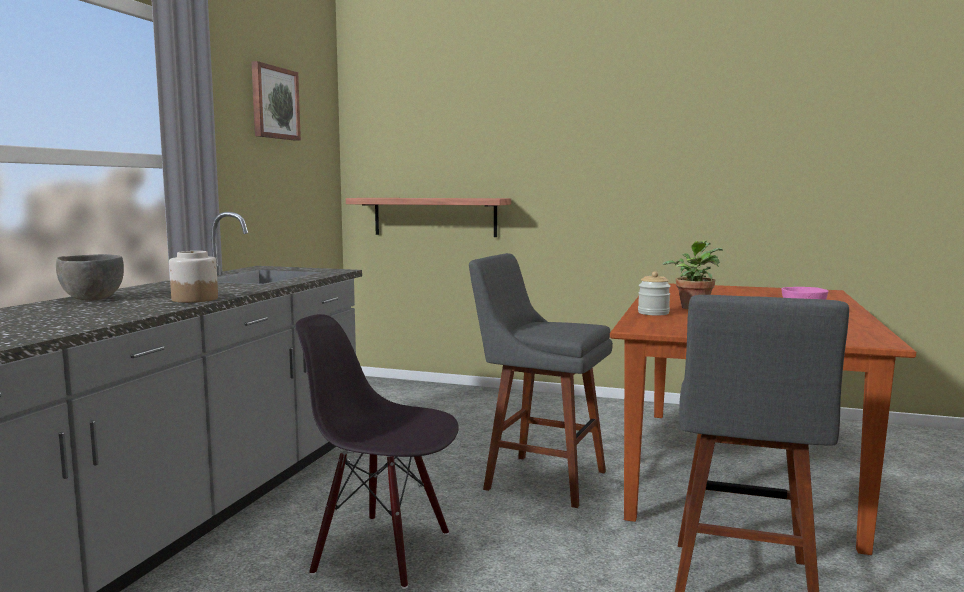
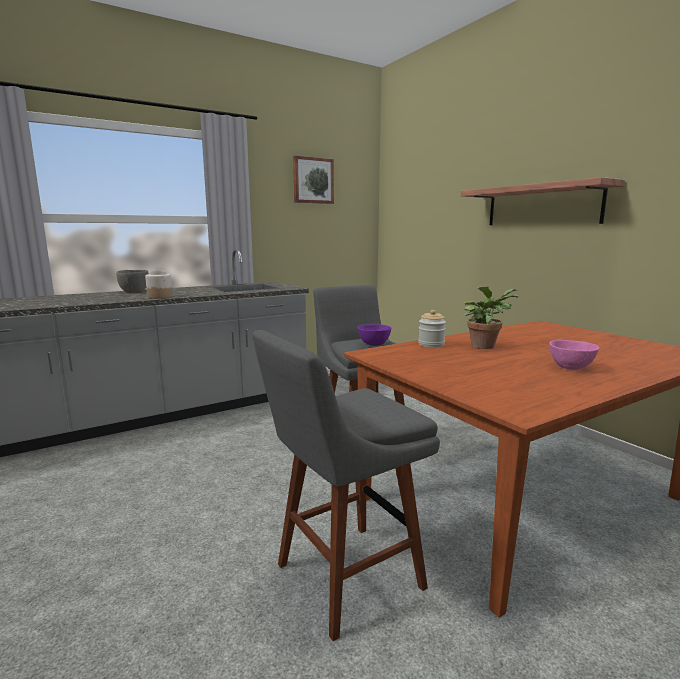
camera: 40 degrees right, 5 degrees up
black chair [296,314,459,589] -> none
shelf [346,198,511,237] -> shelf moved to [460,177,625,225]
none -> purple bowl [358,324,391,346]

